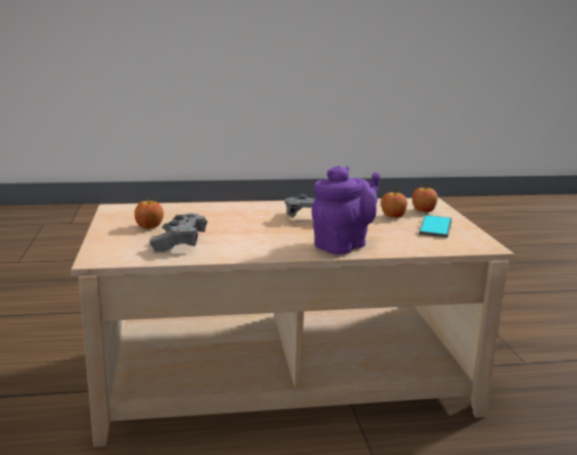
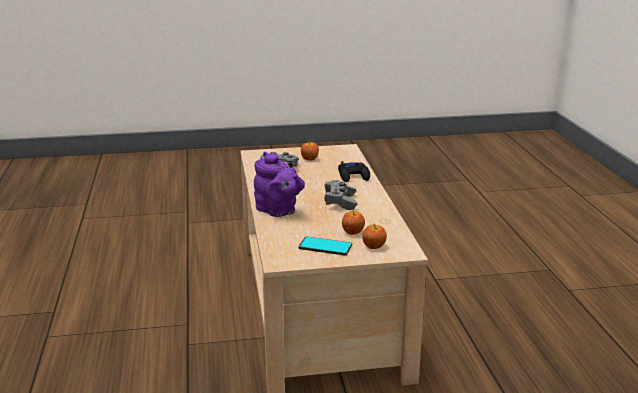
camera: 90 degrees right, 5 degrees up
none -> black game controller [338,161,370,182]

